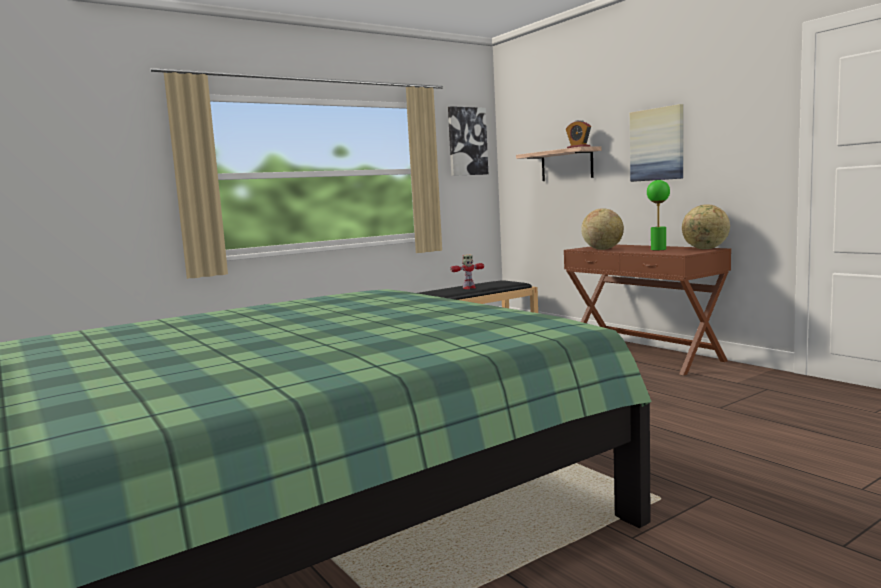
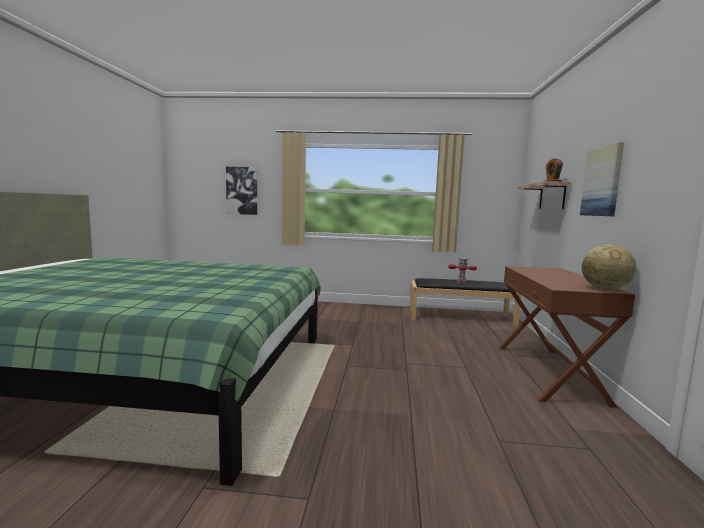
camera: 40 degrees right, 0 degrees up
picture [448,106,488,176] -> picture moved to [226,167,257,215]
globe [581,208,624,250] -> none
green table lamp [647,180,670,250] -> none

